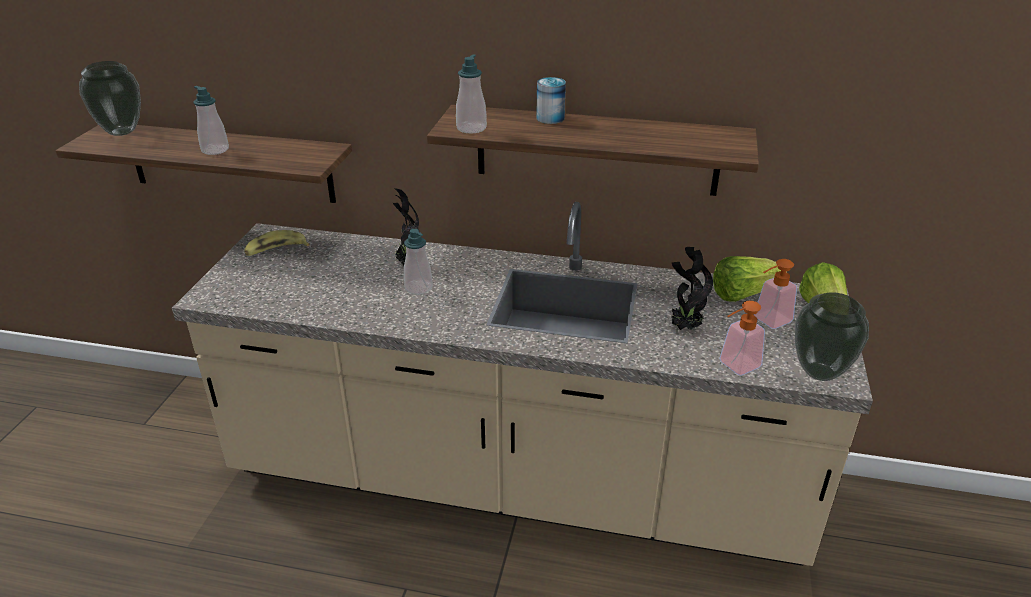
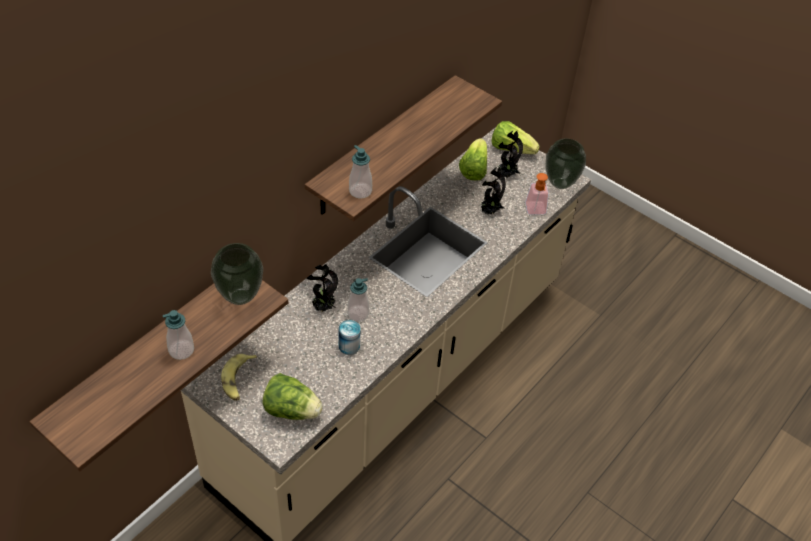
camera: 65 degrees left, 15 degrees up
vase [79,61,141,136] -> vase moved to [211,243,263,305]
can [536,77,566,124] -> can moved to [338,320,360,355]
soap dispenser [754,259,797,329] -> potted plant [498,130,523,177]
none -> lettuce [262,373,323,420]

